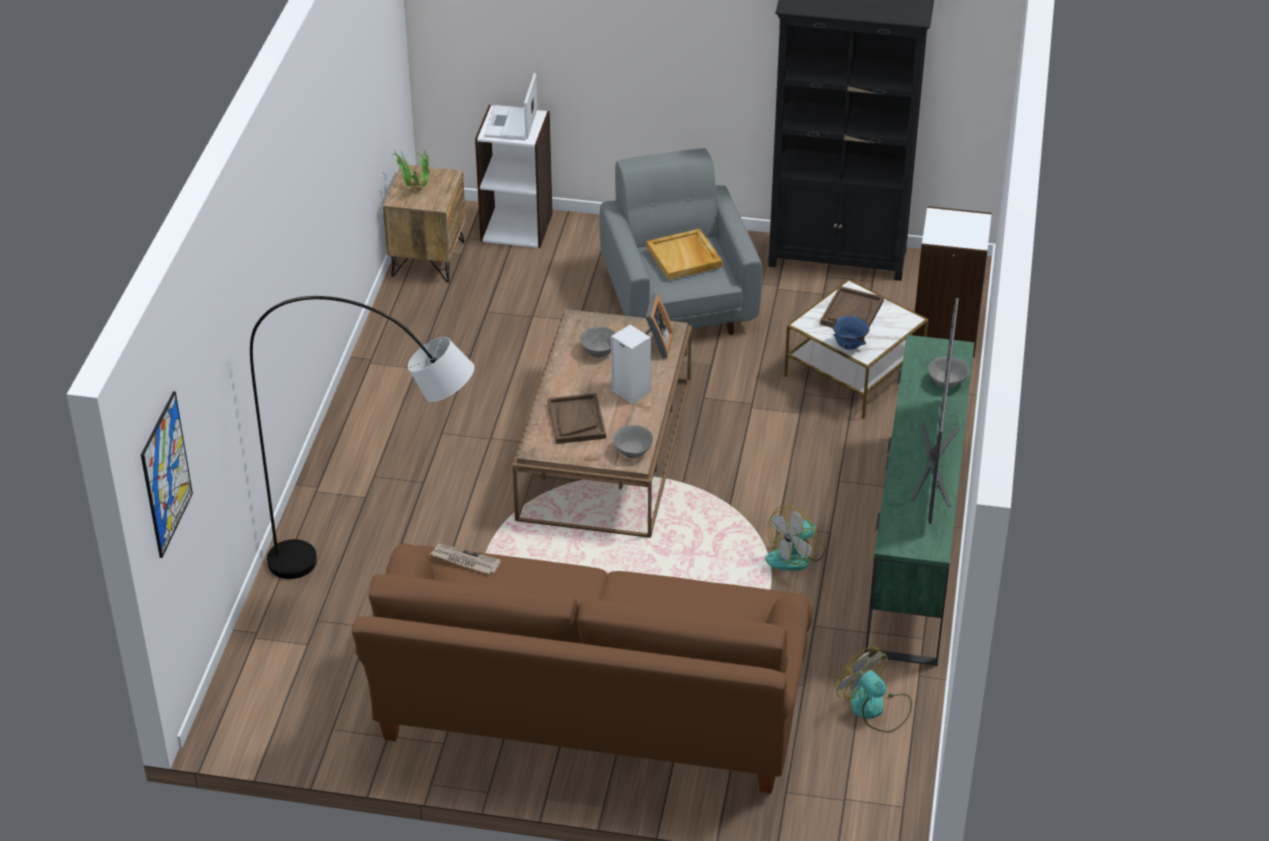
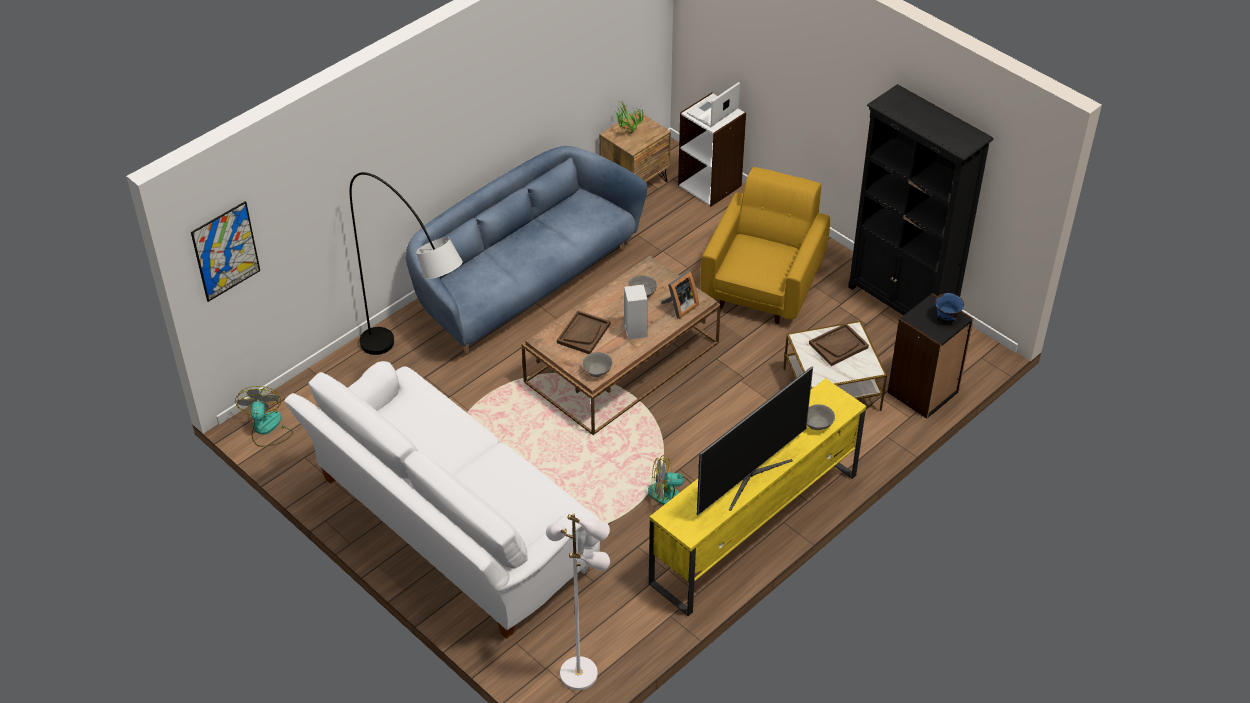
camera: 35 degrees right, 5 degrees up
brown sofa [352,544,813,793] -> white sofa [284,361,600,639]
newspaper [430,544,501,574] -> none
grey armchair [599,148,762,335] -> yellow armchair [700,167,830,324]
beige tray [646,229,722,280] -> none
blue bowl [832,316,869,350] -> blue bowl moved to [935,293,964,321]
fan [834,646,912,733] -> fan moved to [235,386,293,447]
green tv stand [865,335,975,666] -> yellow tv stand [649,378,867,616]
white bookcase [913,206,992,357] -> black bookcase [887,293,974,419]
none -> blue sofa [406,146,647,353]
none -> white floor lamp [546,513,610,690]

